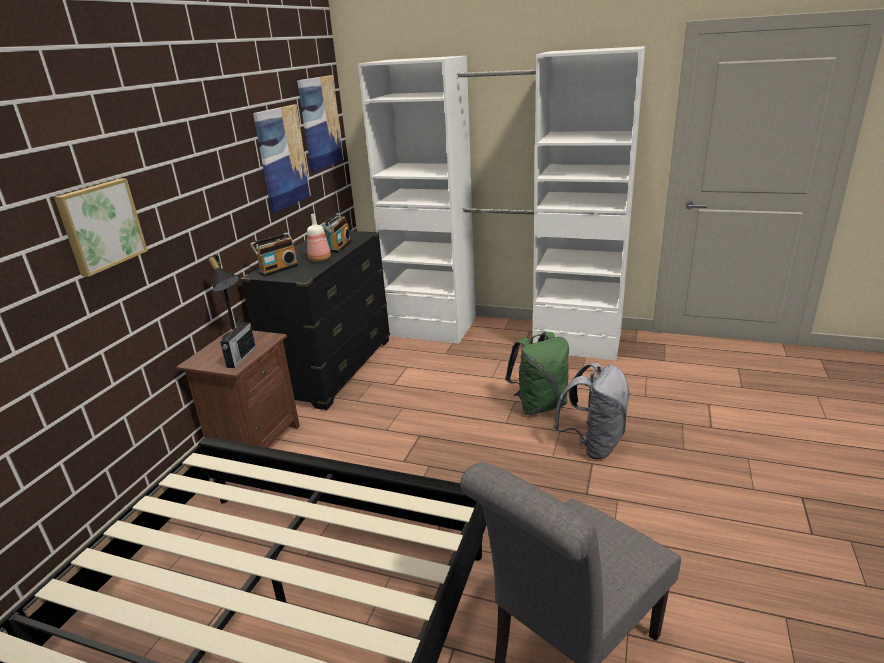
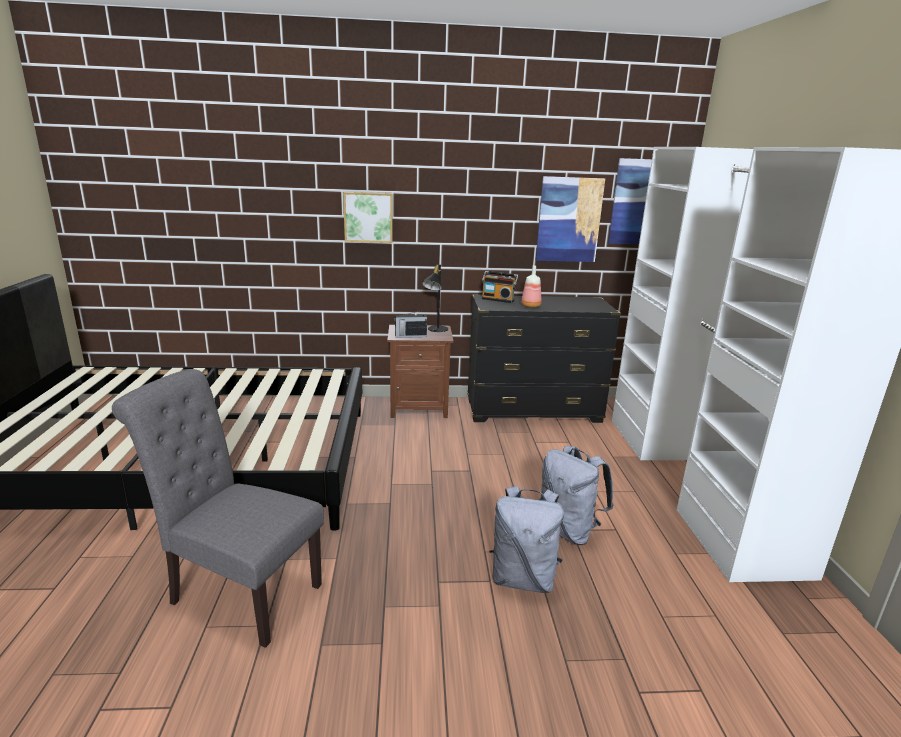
camera: 65 degrees right, 5 degrees down
radio [322,213,352,253] -> none
green backpack [505,332,569,415] -> grey backpack [541,446,613,545]

